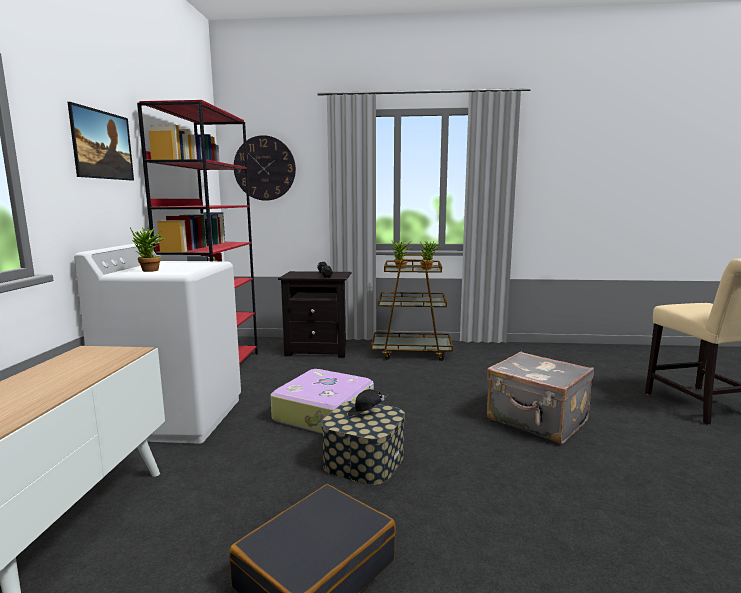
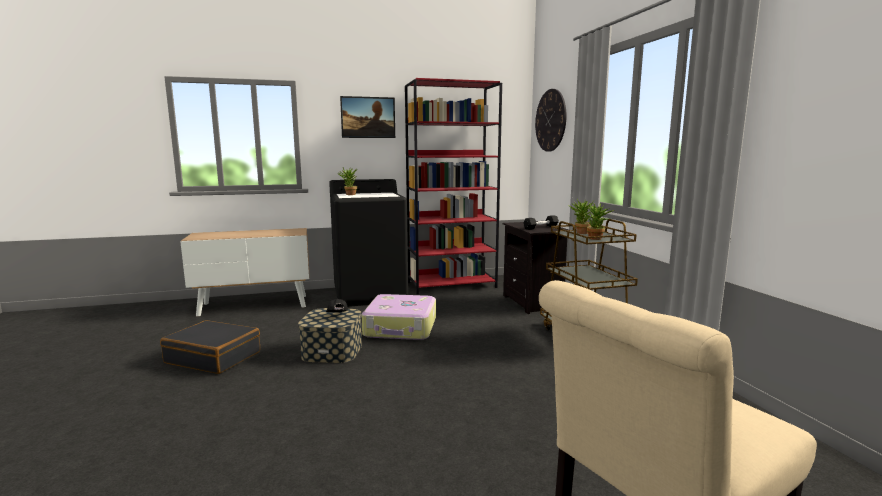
camera: 70 degrees right, 0 degrees up
white washing machine [74,243,241,444] -> black washing machine [329,179,408,307]
grey suitcase [487,352,594,444] -> none

